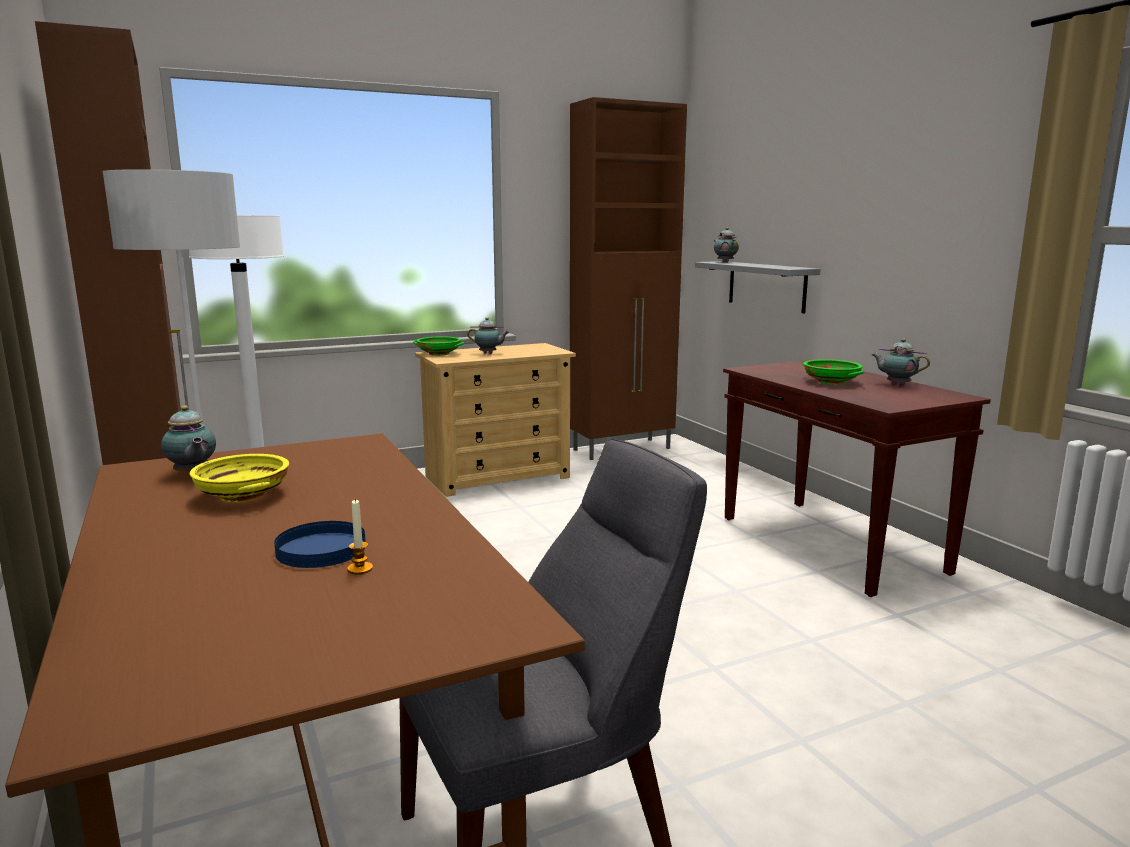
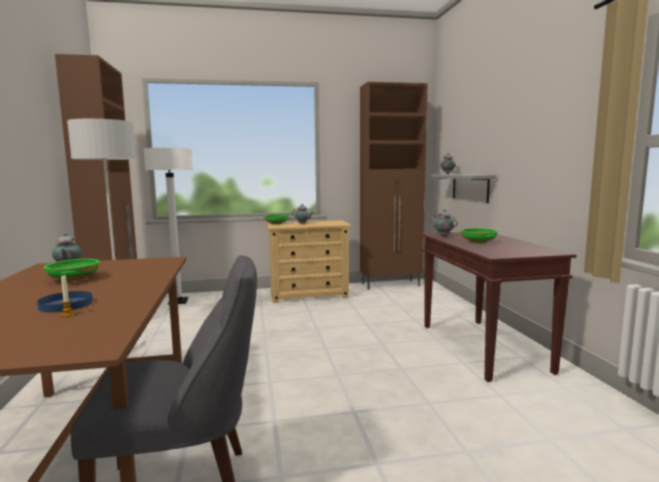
camera: 15 degrees right, 5 degrees down
yellow bowl [190,454,289,502] -> green bowl [44,259,100,282]
teapot [872,338,930,386] -> teapot moved to [431,210,458,237]

